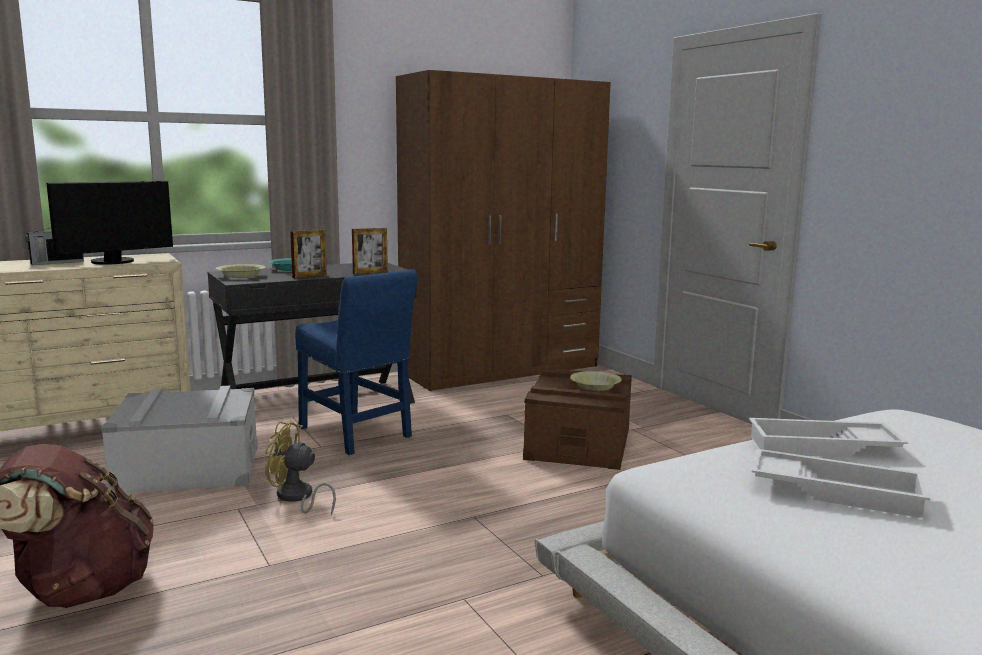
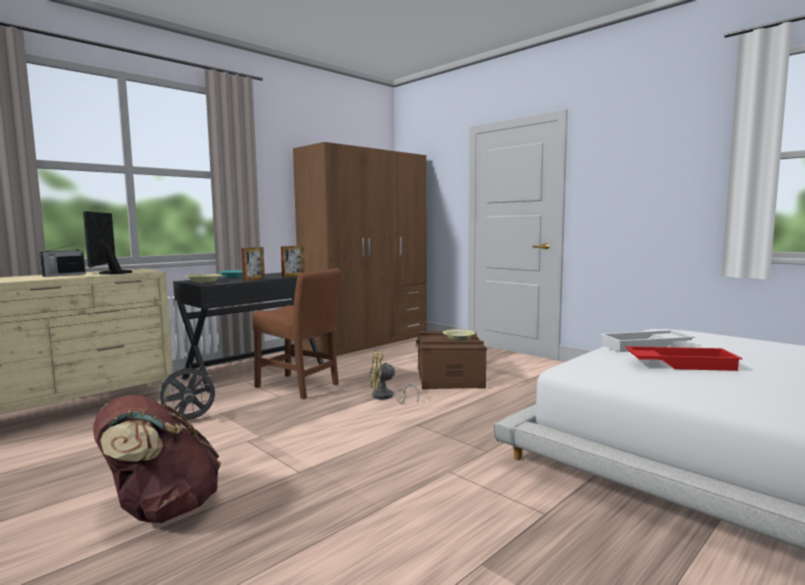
camera: 15 degrees left, 5 degrees down
monitor [46,181,173,264] -> monitor turned 135 degrees clockwise [83,211,133,274]
grey storage box [101,386,258,494] -> grey fan [156,364,217,420]
yellow fan [265,422,336,515] -> yellow fan moved to [370,351,419,403]
blue chair [295,269,418,455] -> brown chair [252,268,342,399]
white tray [752,449,930,518] -> red tray [626,346,742,371]

